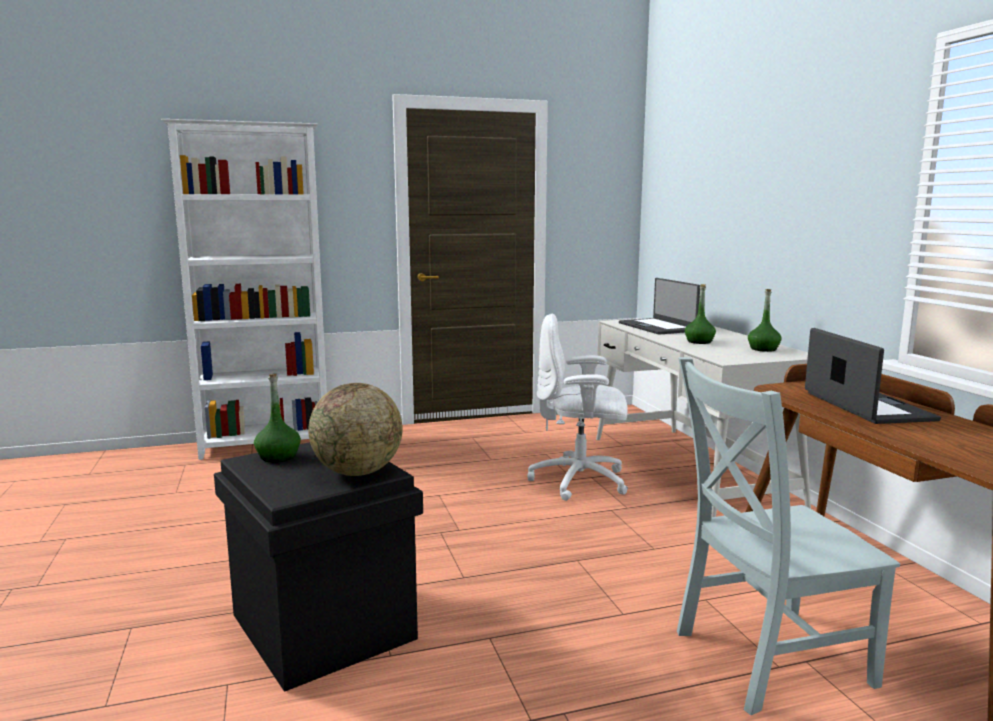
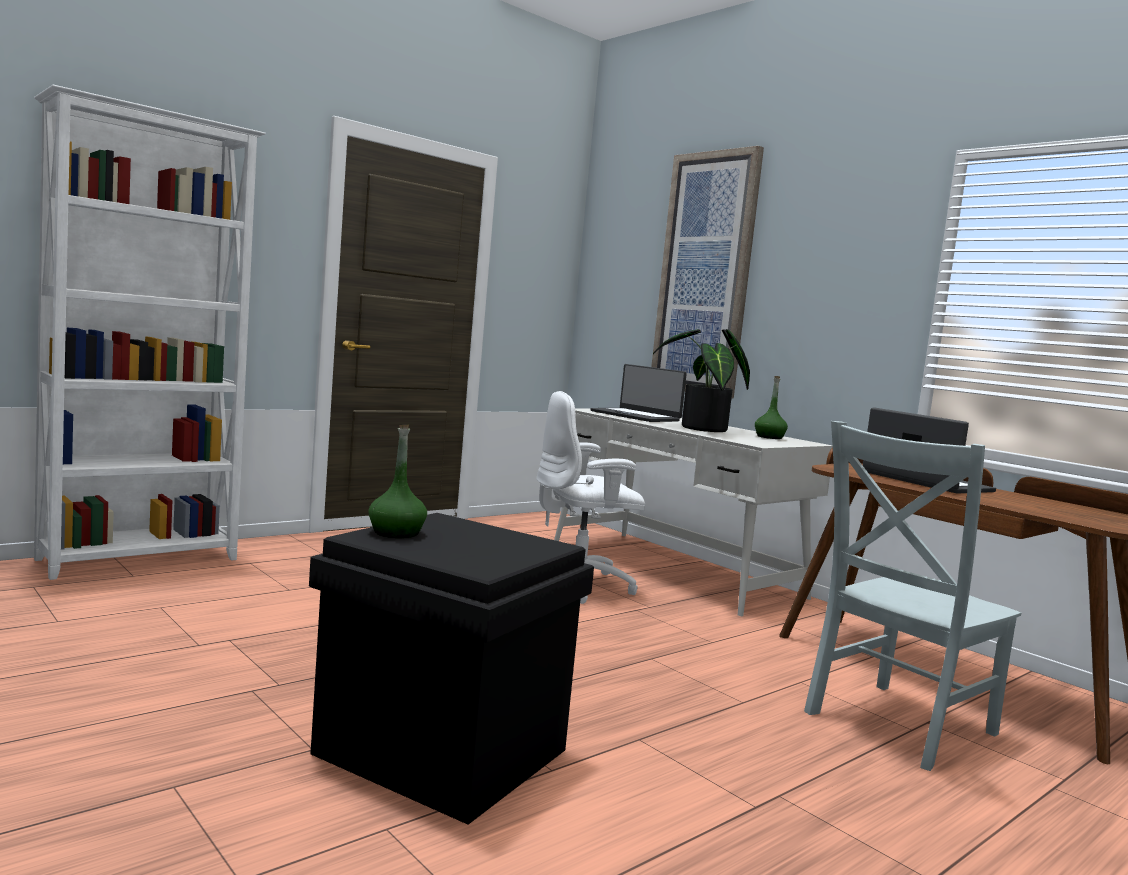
camera: 25 degrees left, 5 degrees down
globe [308,383,403,476] -> none
green bottle [685,284,716,344] -> potted plant [653,329,750,432]
none -> picture [651,146,764,399]

